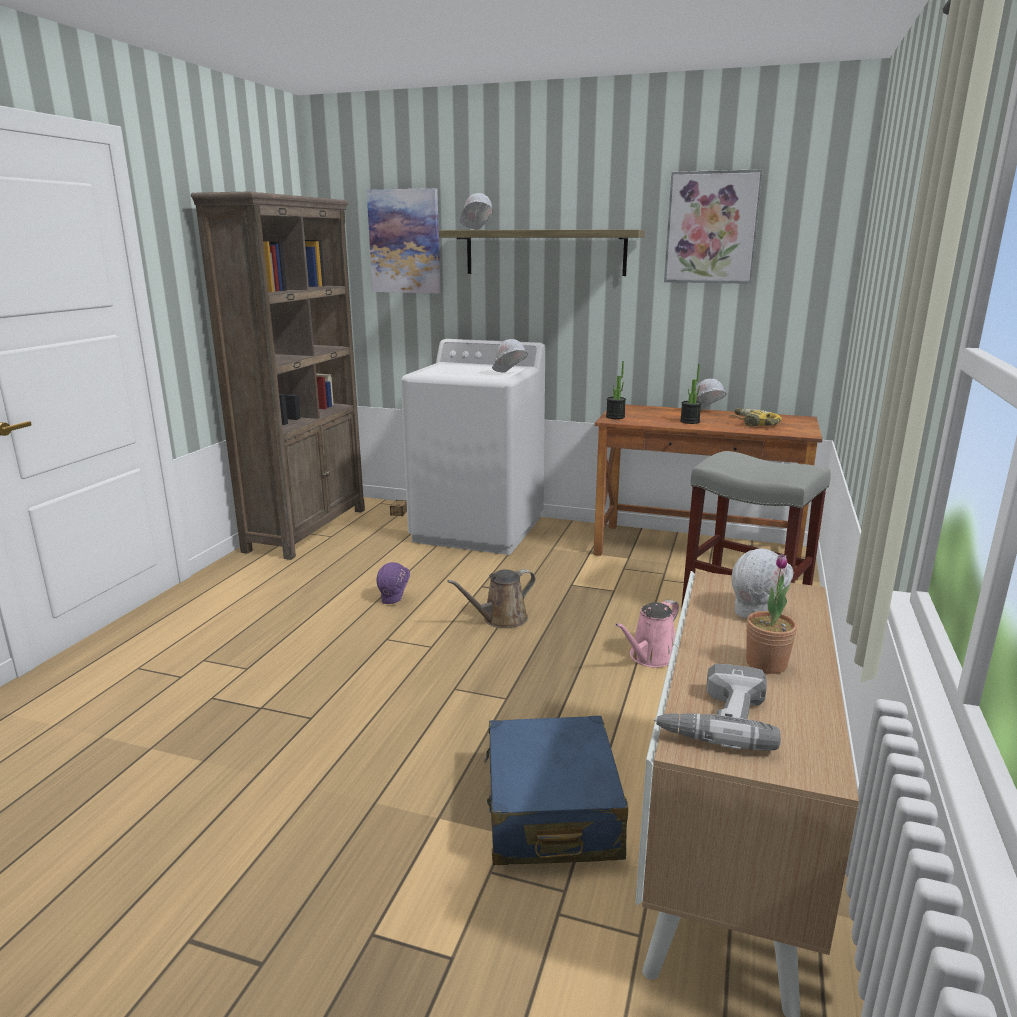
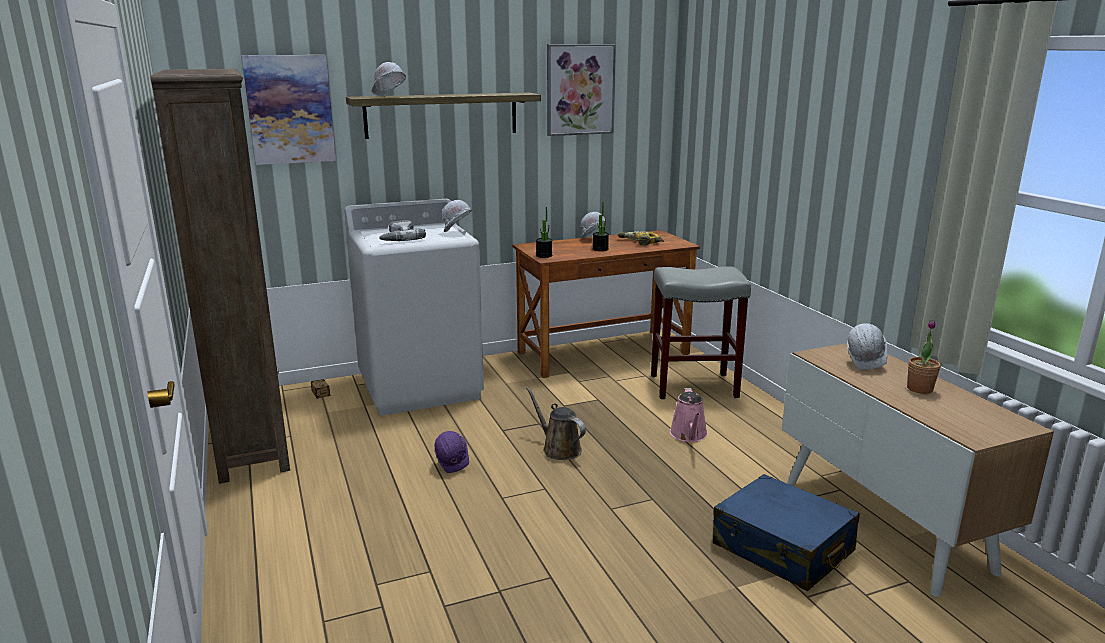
camera: 40 degrees left, 0 degrees up
brown watering can [447,569,535,628] -> brown watering can turned 120 degrees clockwise [526,387,586,460]
power drill [654,664,781,751] -> power drill moved to [379,220,426,241]

